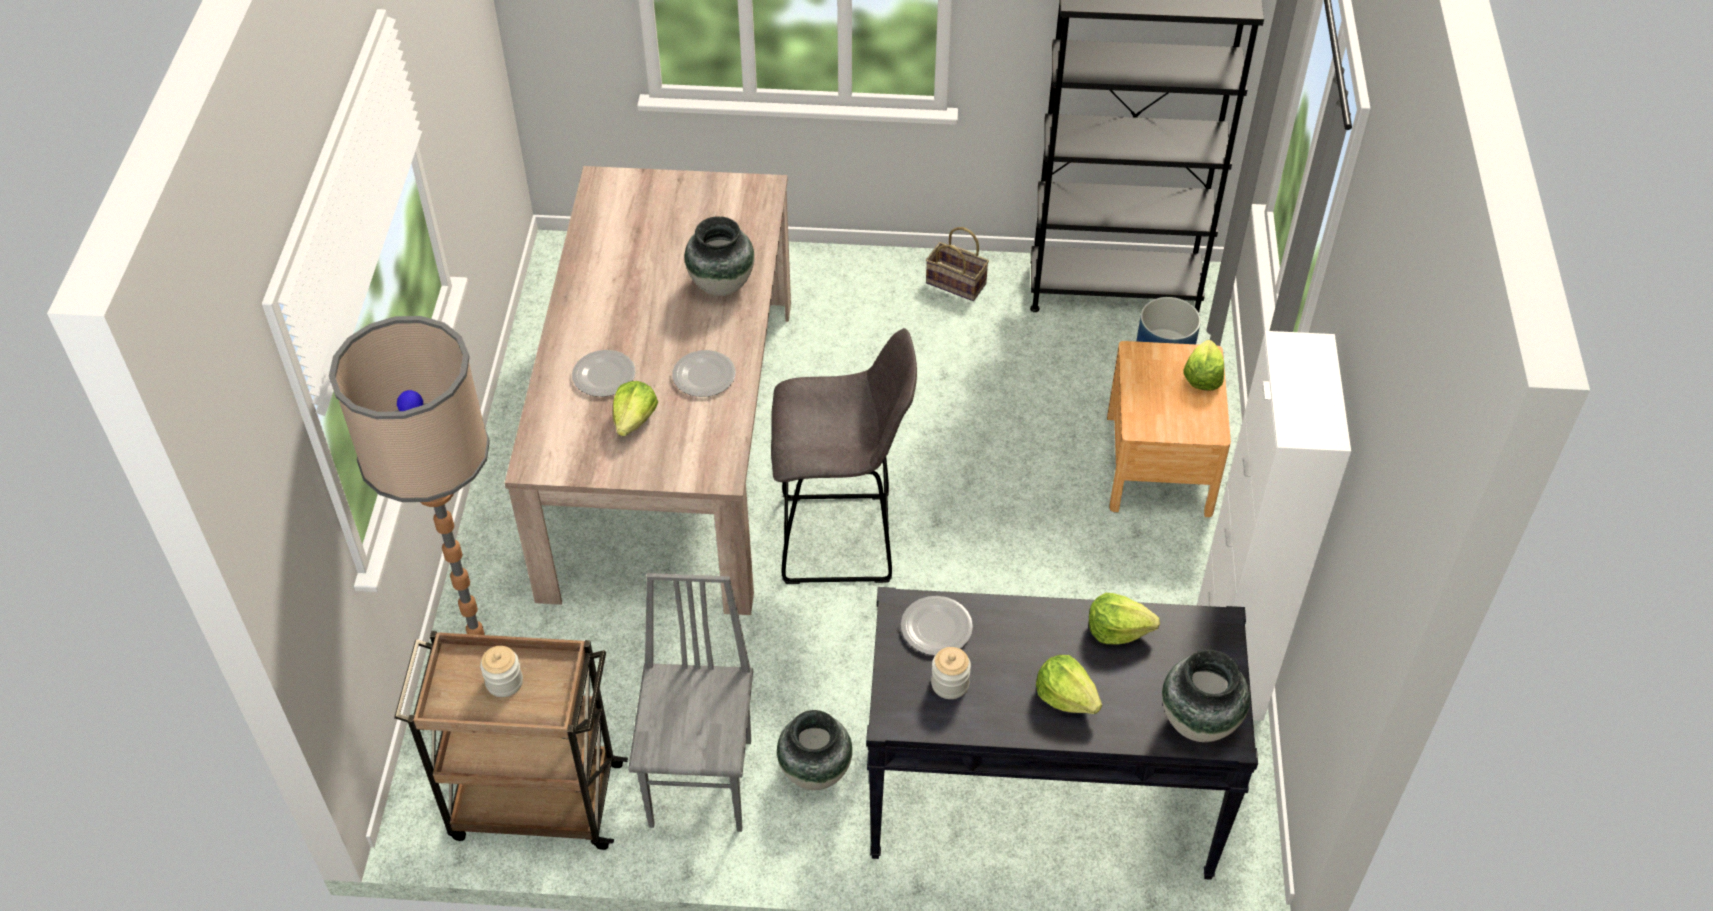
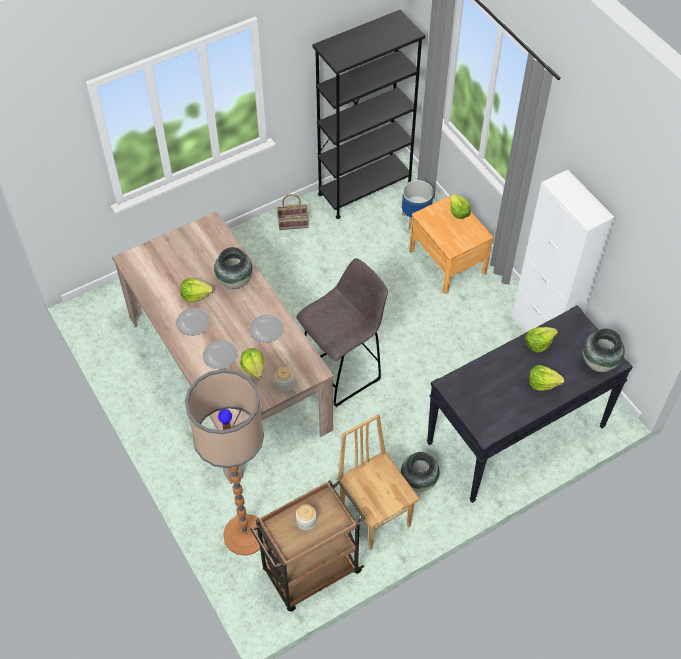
camera: 35 degrees left, 5 degrees up
grey chair [628,573,753,832] -> brown chair [337,414,420,550]
plate [901,596,973,655] -> plate moved to [176,308,210,336]
jar [931,647,971,699] -> jar moved to [275,367,294,392]
none -> lettuce [180,278,213,302]

